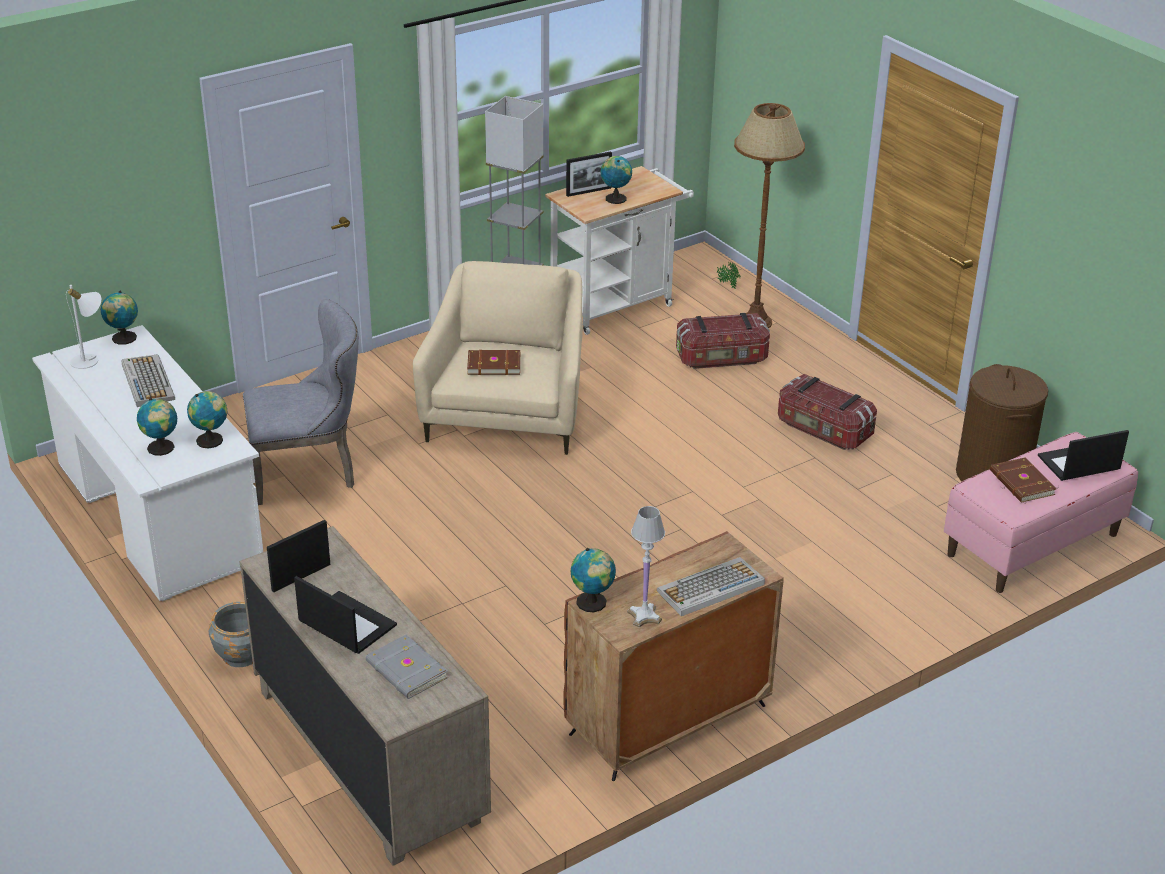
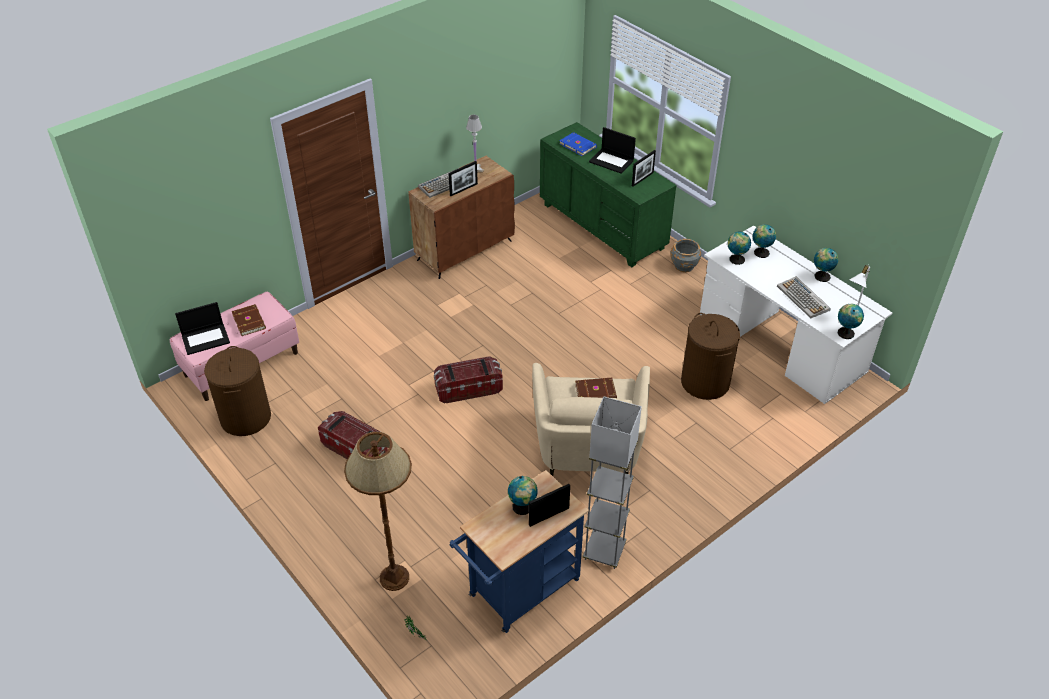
camera: 175 degrees right, 10 degrees up
beige dresser [239,526,491,866] -> green dresser [540,122,677,267]
grey chair [243,299,359,505] -> brown laundry basket [681,313,740,400]
grey book [366,635,448,699] -> blue book [559,132,597,156]
white cart [545,166,694,335] -> blue cart [450,470,589,633]
globe [571,548,616,612] -> globe moved to [814,248,838,282]
storage box [676,313,770,369] -> storage box moved to [434,356,503,404]
none -> picture frame [448,161,478,196]

